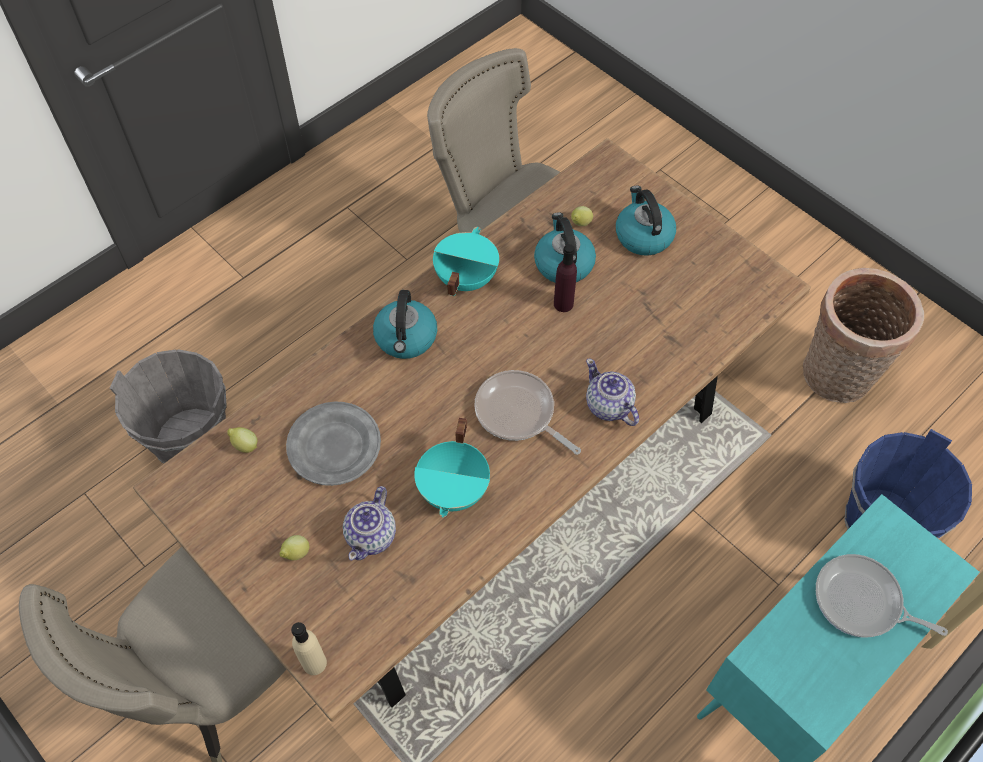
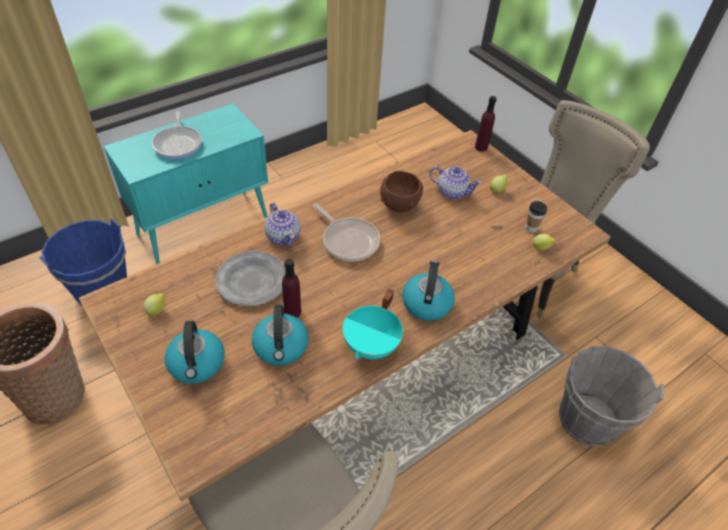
camera: 175 degrees left, 10 degrees down
grey plate [286,402,381,486] -> grey plate moved to [215,251,286,306]
beige bottle [291,622,327,675] -> purple bottle [475,96,497,152]
teapot [343,486,396,560] -> teapot turned 90 degrees clockwise [429,166,482,199]
turquoise cooking pot [414,418,490,517] -> brown bowl [380,171,423,213]
lemon [571,206,593,226] -> lemon moved to [143,293,165,315]
frying pan [816,554,948,637] -> frying pan turned 45 degrees clockwise [152,110,202,159]
none -> cup [525,201,547,233]

